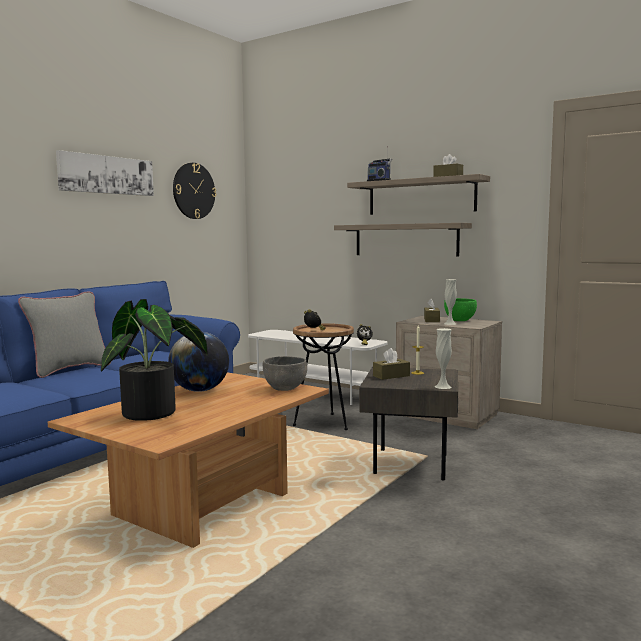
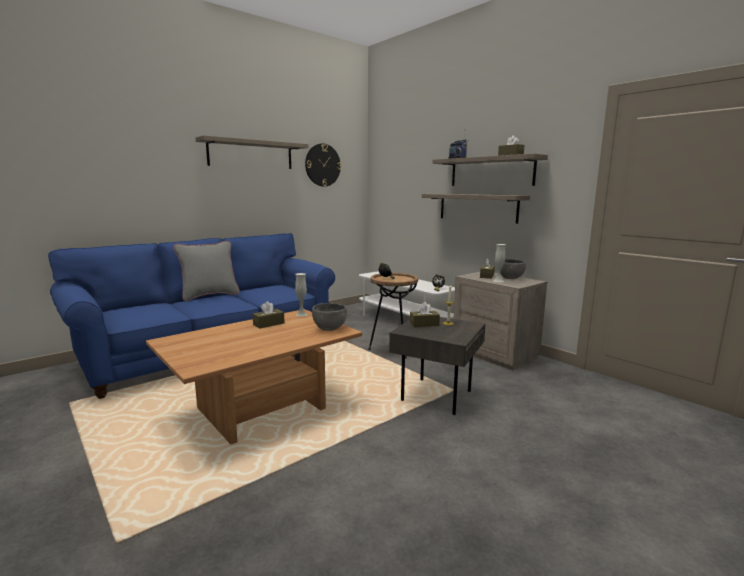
camera: 15 degrees right, 5 degrees up
picture [56,150,154,196] -> shelf [195,135,308,169]
potted plant [101,299,208,421] -> none
globe [168,332,229,392] -> brown tissue box [253,301,284,328]
white vase [434,328,452,389] -> white vase moved to [295,273,308,317]
green bowl [444,298,477,321] -> grey bowl [500,259,526,279]

